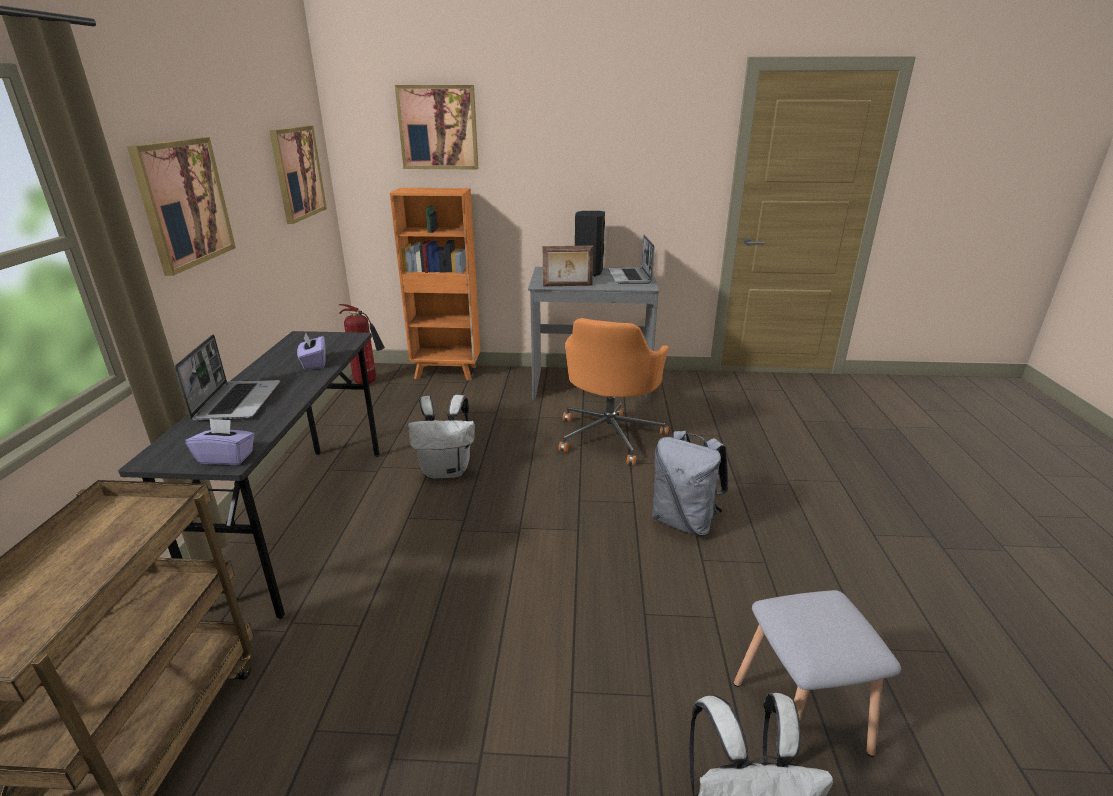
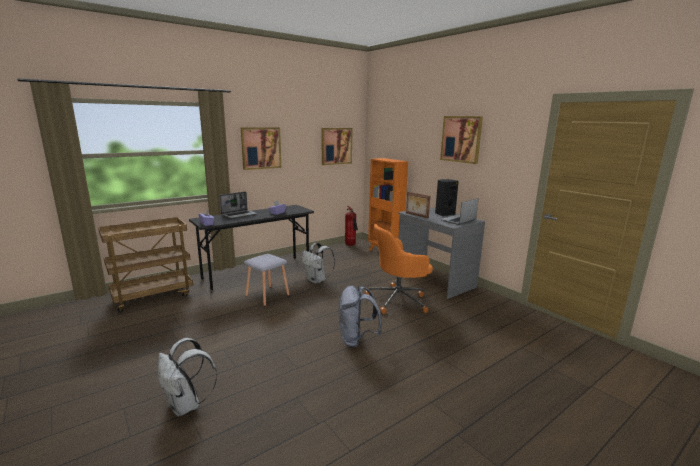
camera: 50 degrees right, 10 degrees down
picture [395,85,478,169] -> picture moved to [440,116,483,164]
grey stool [734,590,901,757] -> grey stool moved to [244,254,290,306]

